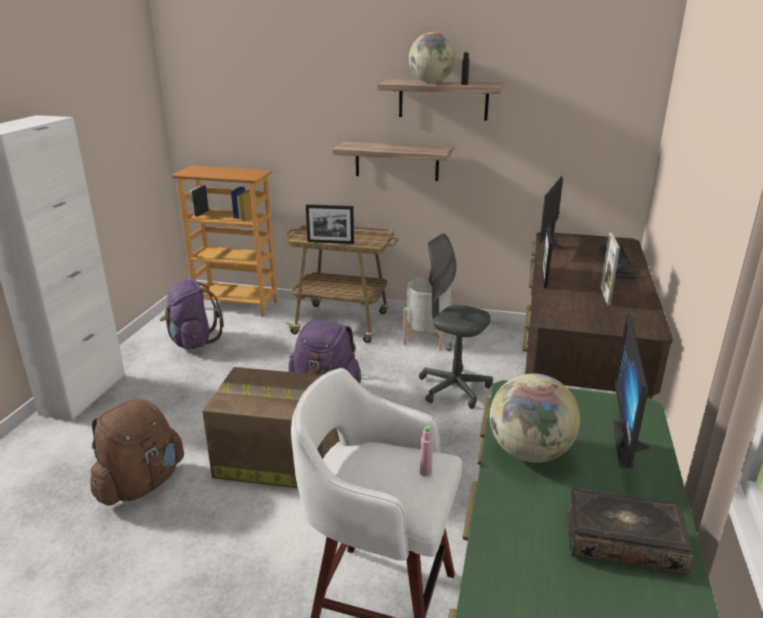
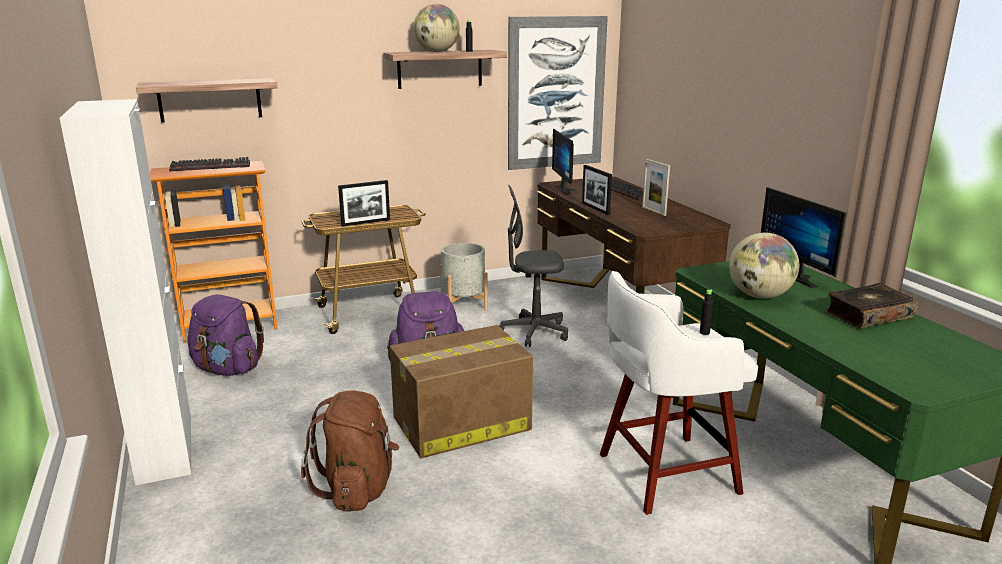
camera: 35 degrees left, 5 degrees down
shelf [332,142,453,181] -> shelf moved to [136,78,277,122]
pink bottle [420,425,433,477] -> black bottle [700,289,713,335]
none -> keyboard [169,157,250,171]
none -> picture [508,16,608,170]

